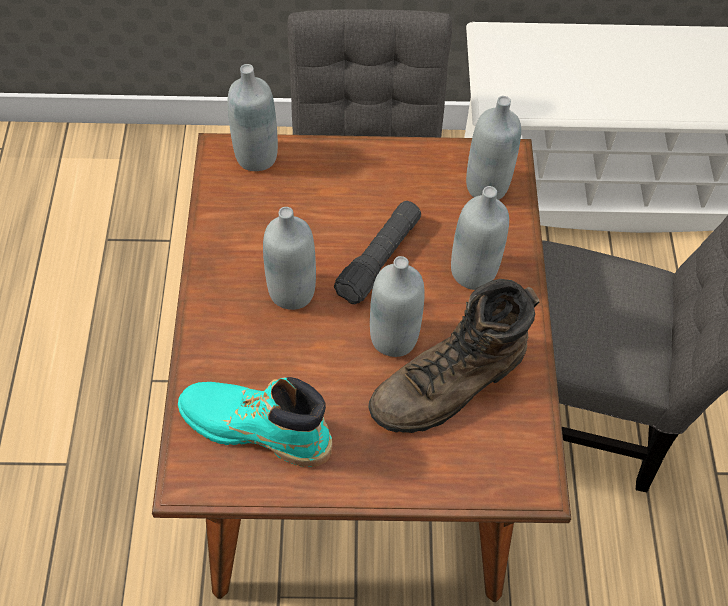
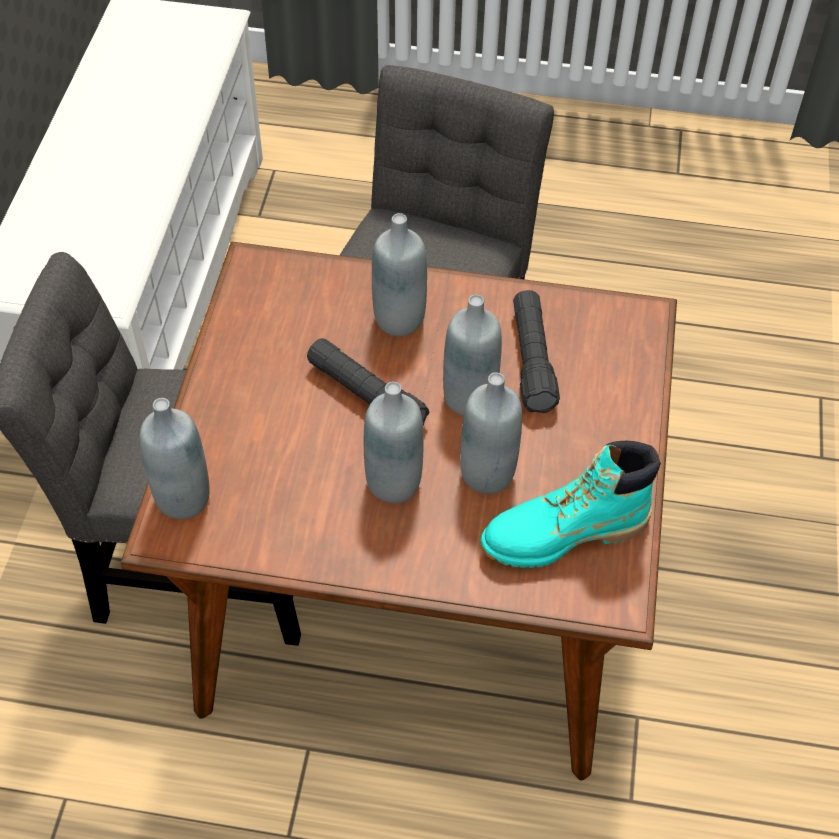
camera: 80 degrees left, 5 degrees down
turquoise boot [178,377,332,467] -> turquoise boot turned 45 degrees clockwise [480,441,661,568]
brown boot [368,279,540,433] -> black flashlight [513,290,560,413]
grey bottle [466,96,521,200] -> grey bottle moved to [460,372,522,494]

